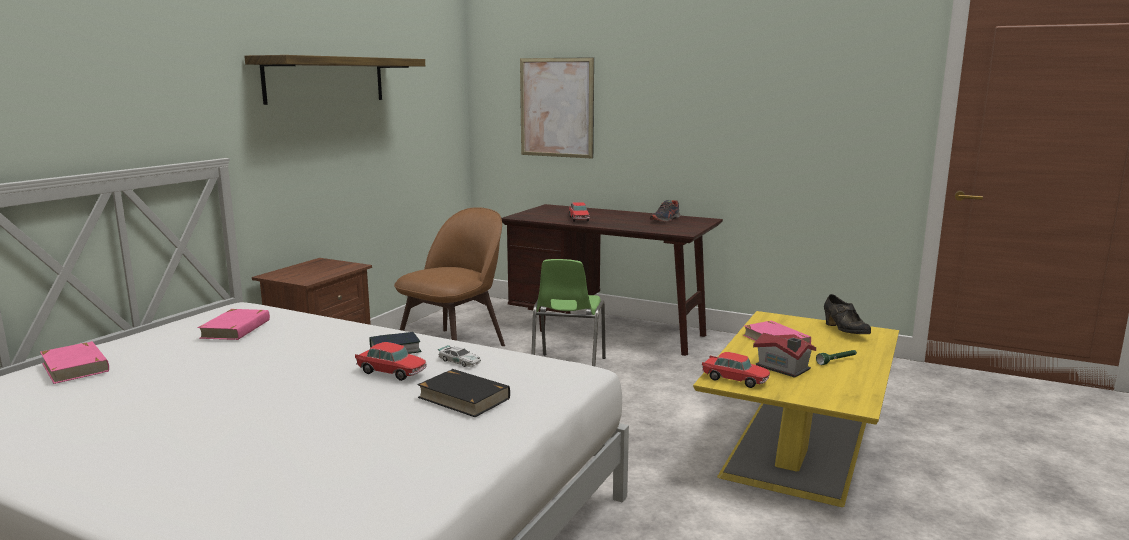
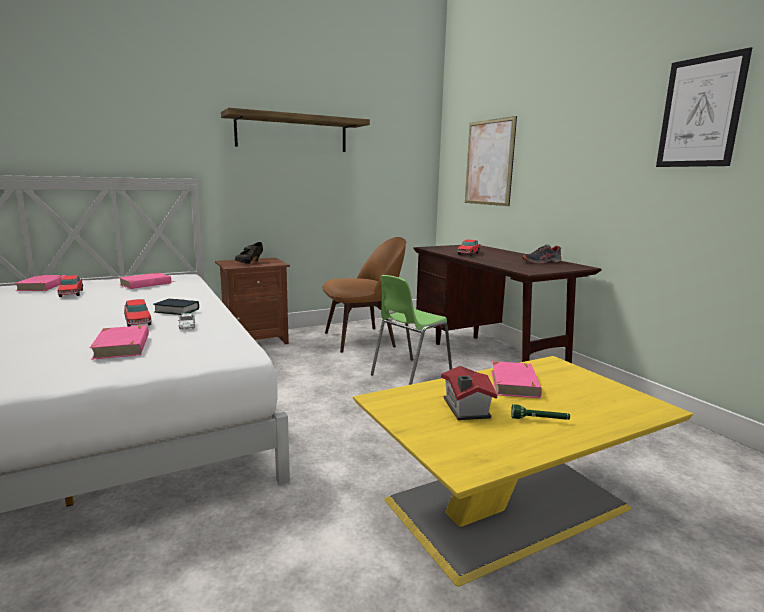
camera: 35 degrees right, 0 degrees up
black book [417,369,510,417] -> pink book [90,325,149,360]
toy car [702,352,770,388] -> toy car moved to [58,275,83,297]
black shoe [824,294,871,334] -> black shoe moved to [235,242,263,264]
none -> picture [656,47,752,167]

